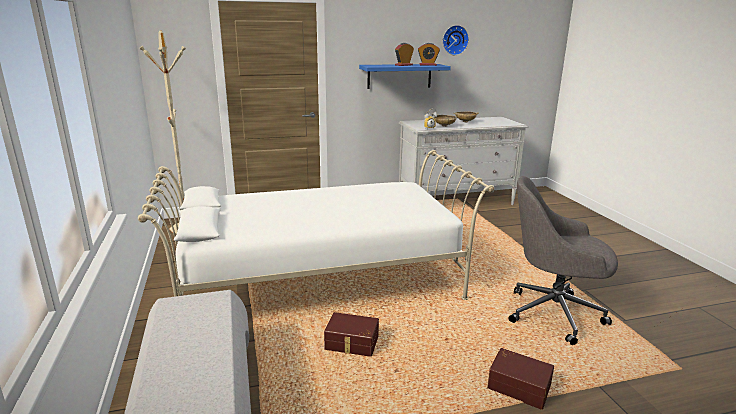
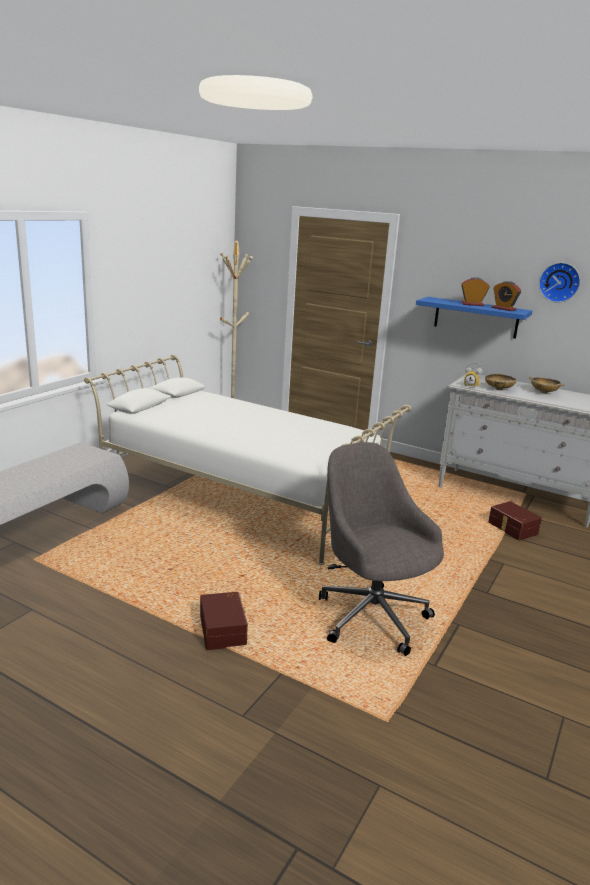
camera: 45 degrees right, 0 degrees up
brown storage box [324,312,379,357] -> brown storage box moved to [488,501,542,541]

